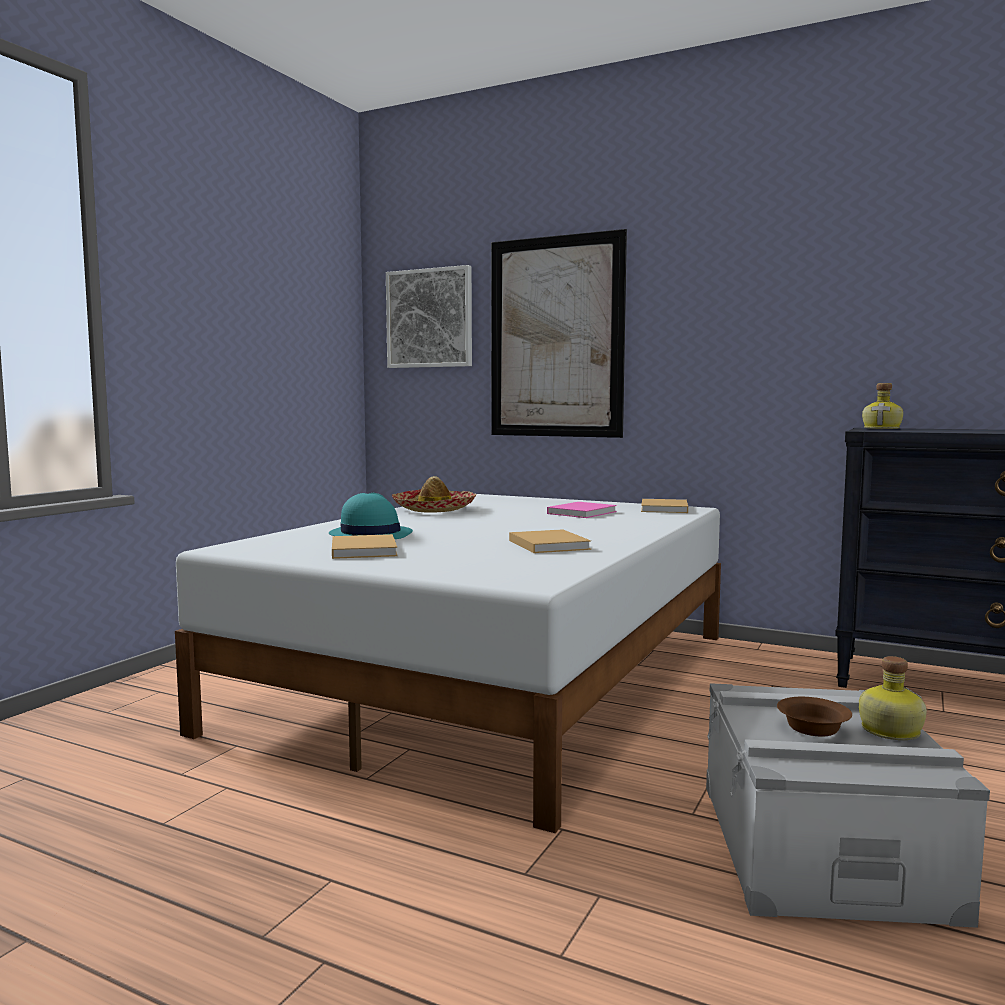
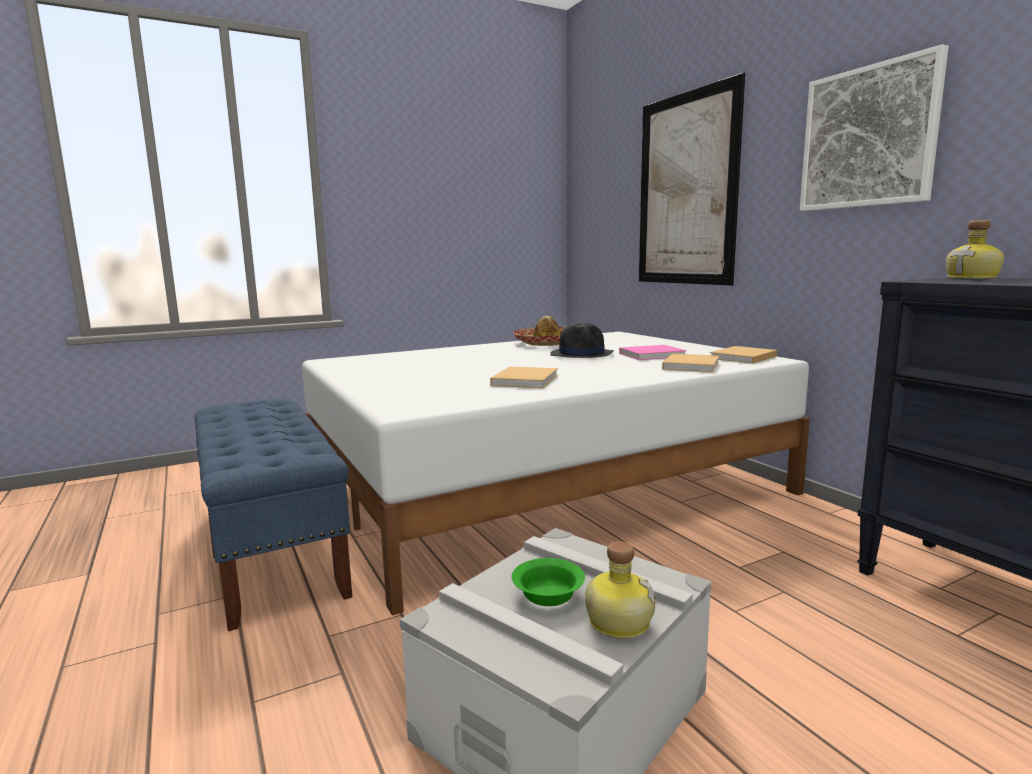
camera: 35 degrees right, 5 degrees up
turquoise hat [329,493,413,539] -> none
beige book [332,534,397,559] -> beige book moved to [662,353,719,372]
picture [386,265,472,368] -> picture moved to [800,44,949,211]
brown bowl [777,697,852,736] -> green bowl [512,558,585,606]
none -> blue bench [195,398,352,631]
none -> black hat [550,323,614,358]

